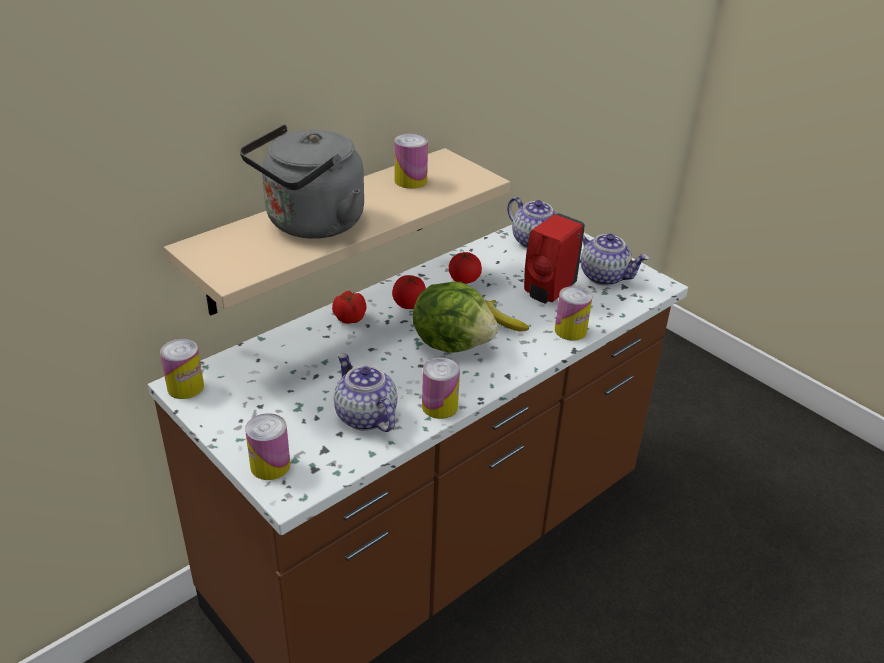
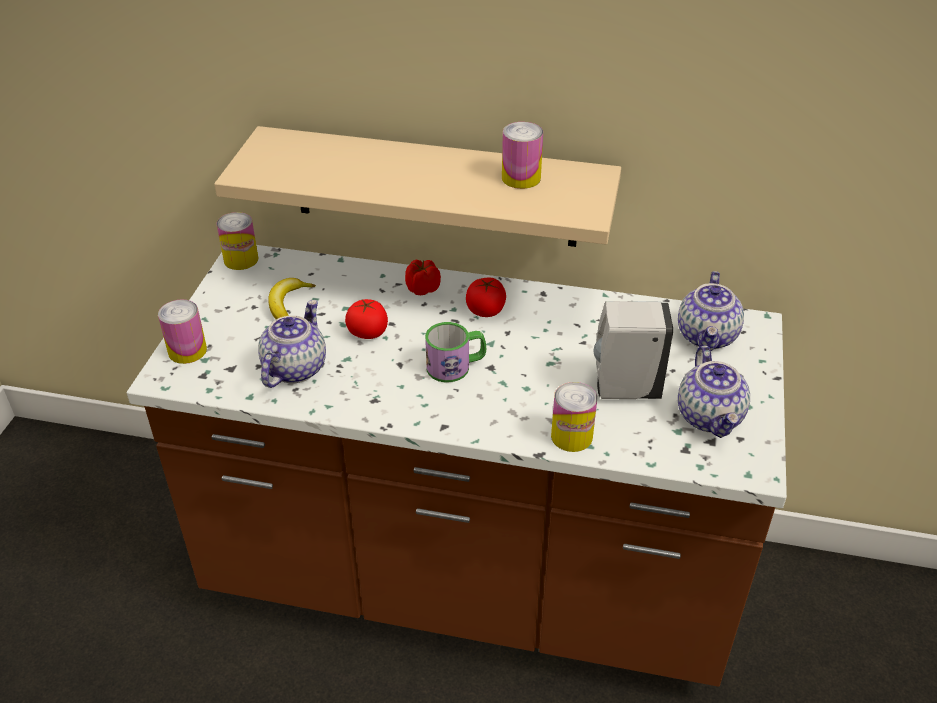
camera: 55 degrees right, 5 degrees up
grey kettle [240,124,364,239] -> none
lettuce [413,282,498,353] -> mug [425,322,486,383]
can [422,358,460,419] -> none
tomato [449,251,482,284] -> tomato moved to [345,299,388,339]
banana [485,300,529,331] -> banana moved to [268,278,316,319]
red soap dispenser [524,213,585,303] -> white soap dispenser [593,301,673,399]

